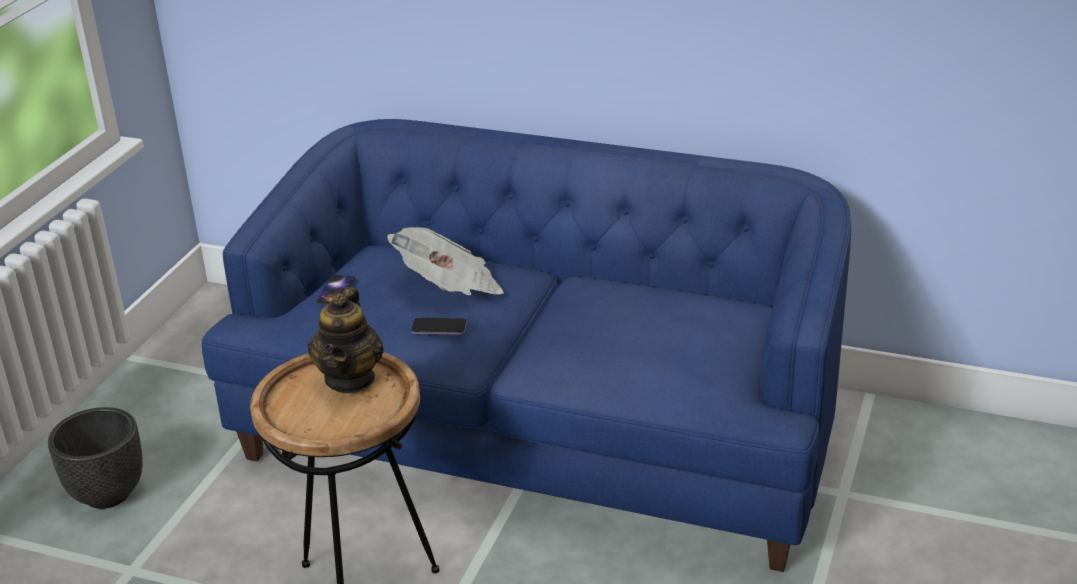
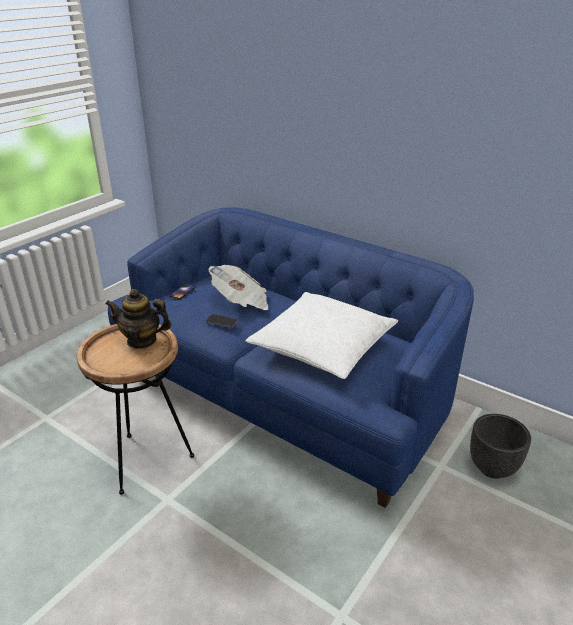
camera: 15 degrees right, 0 degrees up
black planter [48,407,143,509] -> black planter moved to [470,414,531,479]
teapot [308,287,384,393] -> teapot turned 75 degrees clockwise [105,289,172,349]
none -> white pillow [246,292,398,379]

